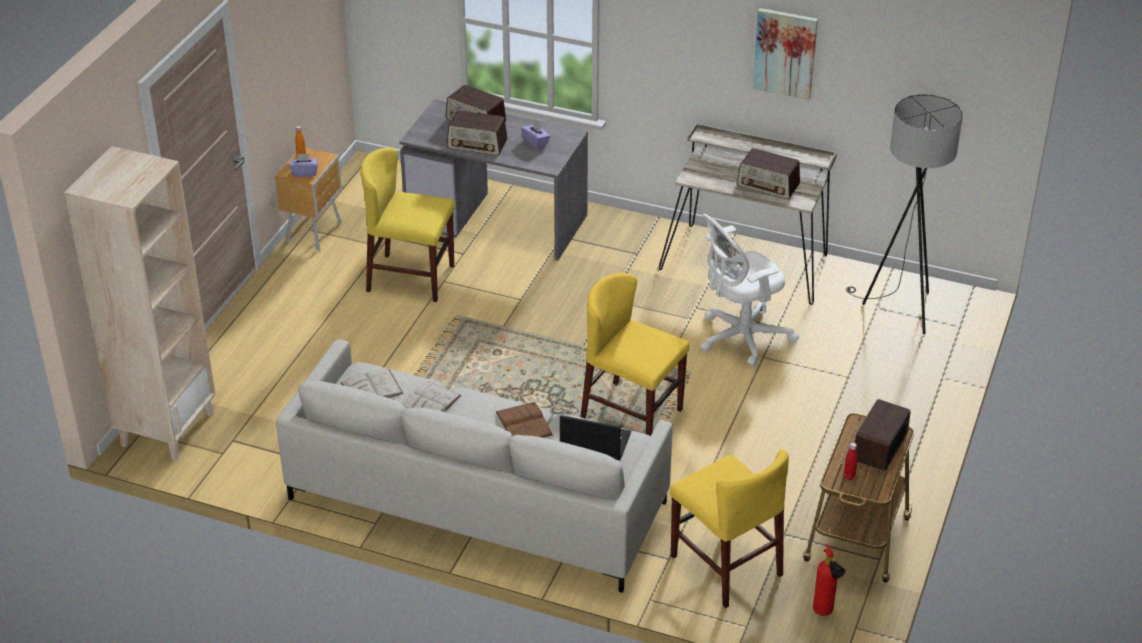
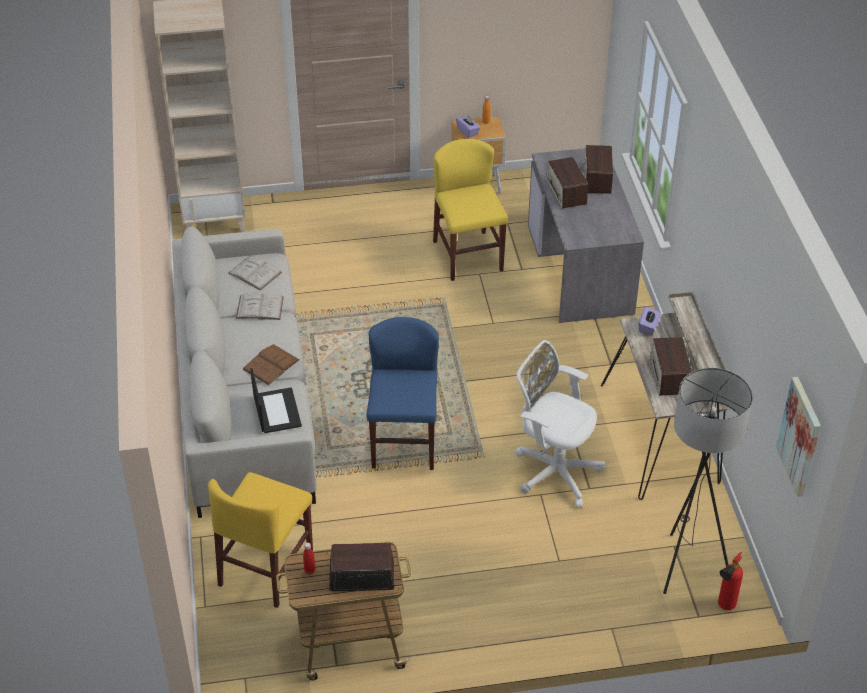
camera: 60 degrees right, 5 degrees up
purple tissue box [521,121,550,149] -> purple tissue box moved to [639,306,661,335]
yellow chair [580,273,689,436] -> blue chair [366,317,439,470]
picture [753,8,818,100] -> picture moved to [776,377,821,497]
fire extinguisher [813,543,845,616] -> fire extinguisher moved to [718,552,743,610]

